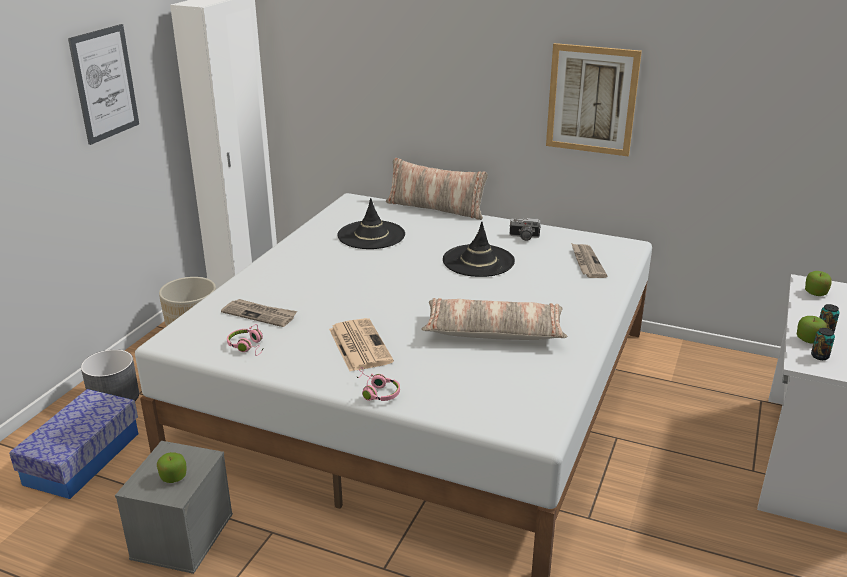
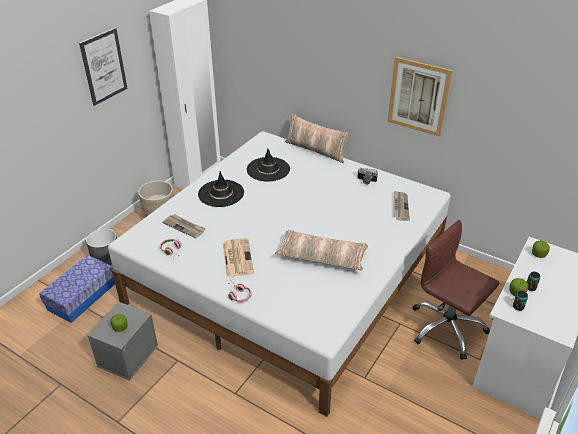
camera: 10 degrees right, 10 degrees up
black hat [443,222,515,277] -> black hat moved to [198,171,244,207]
none -> brown office chair [412,220,499,360]

